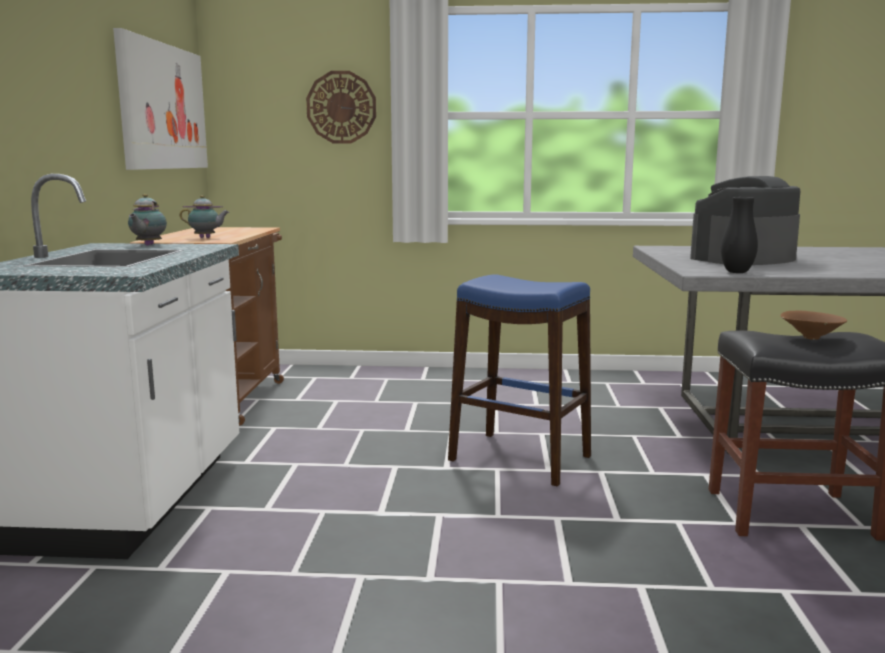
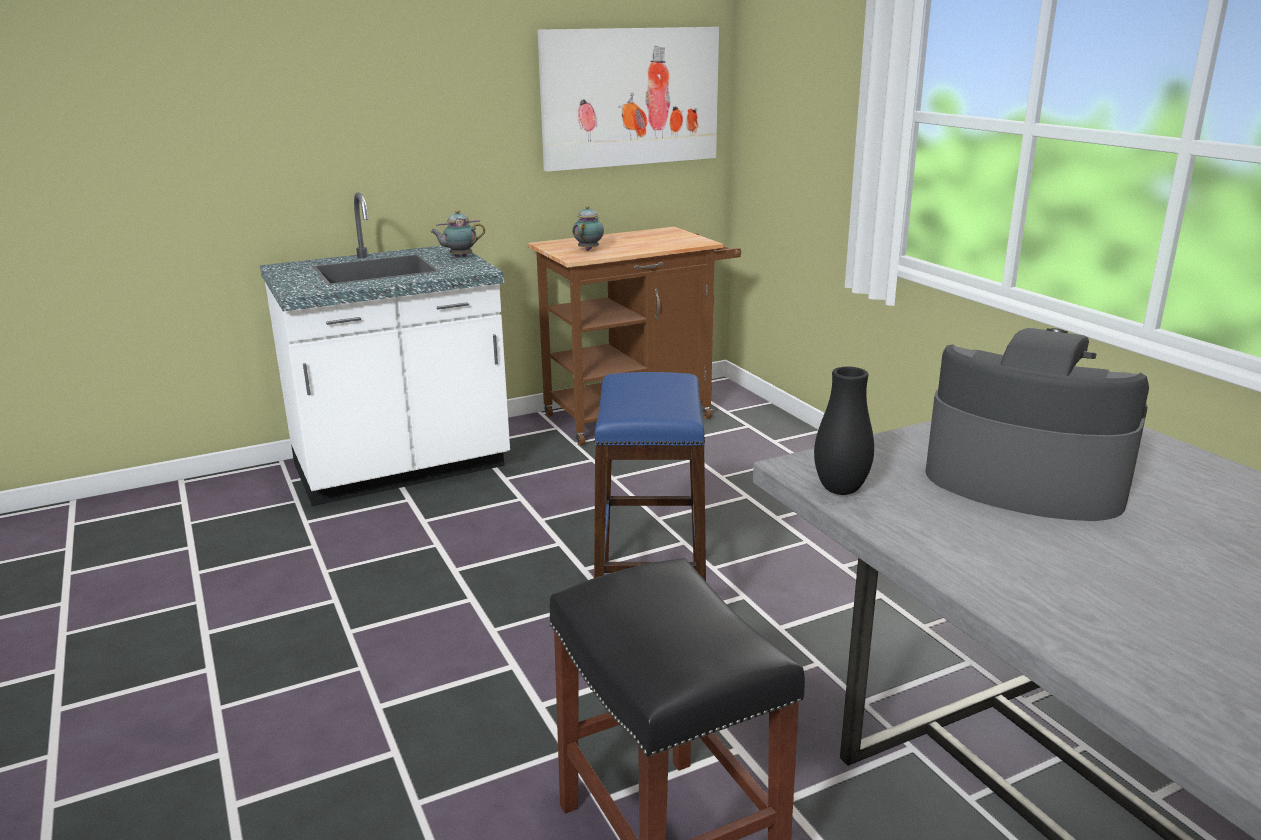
camera: 60 degrees right, 10 degrees up
teapot [180,195,229,238] -> teapot turned 135 degrees counterclockwise [572,205,604,251]
wall clock [306,71,376,144] -> none
brown bowl [781,311,847,340] -> none

